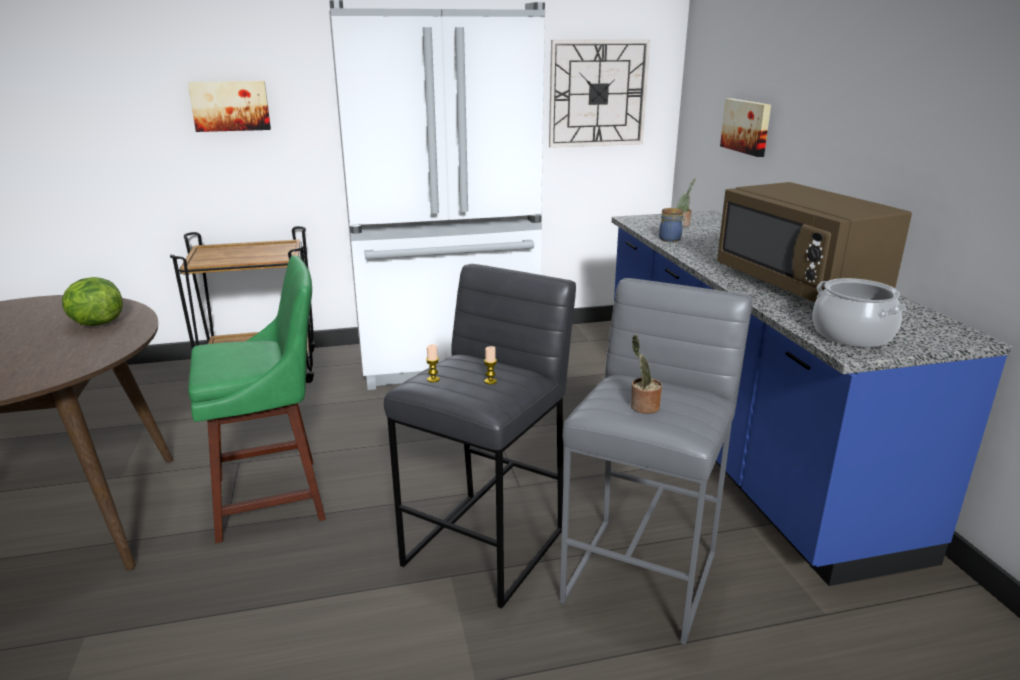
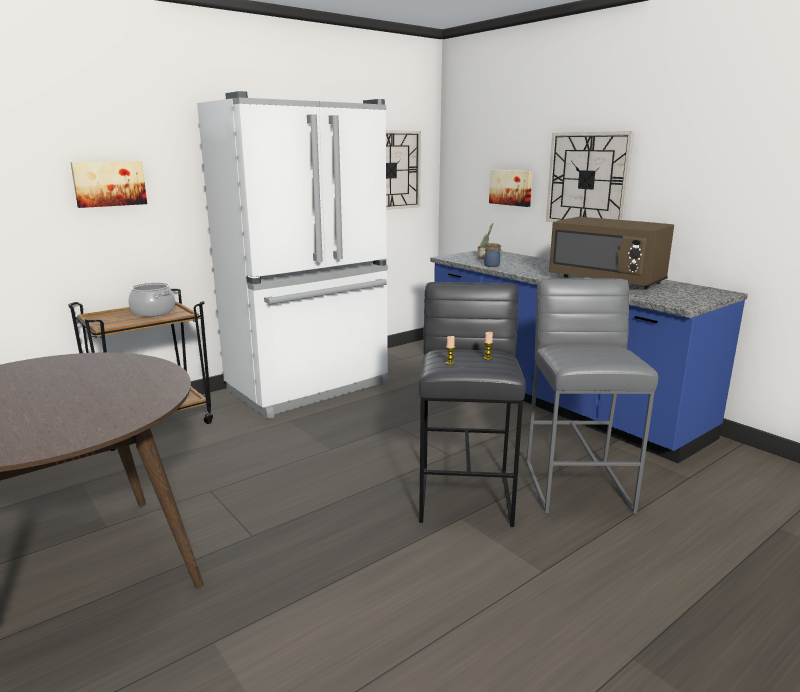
camera: 25 degrees left, 5 degrees down
lettuce [62,277,123,326] -> none
green chair [188,255,326,543] -> none
potted plant [631,335,662,414] -> none
cooking pot [812,278,907,347] -> cooking pot moved to [128,282,175,316]
none -> wall clock [546,131,634,222]

